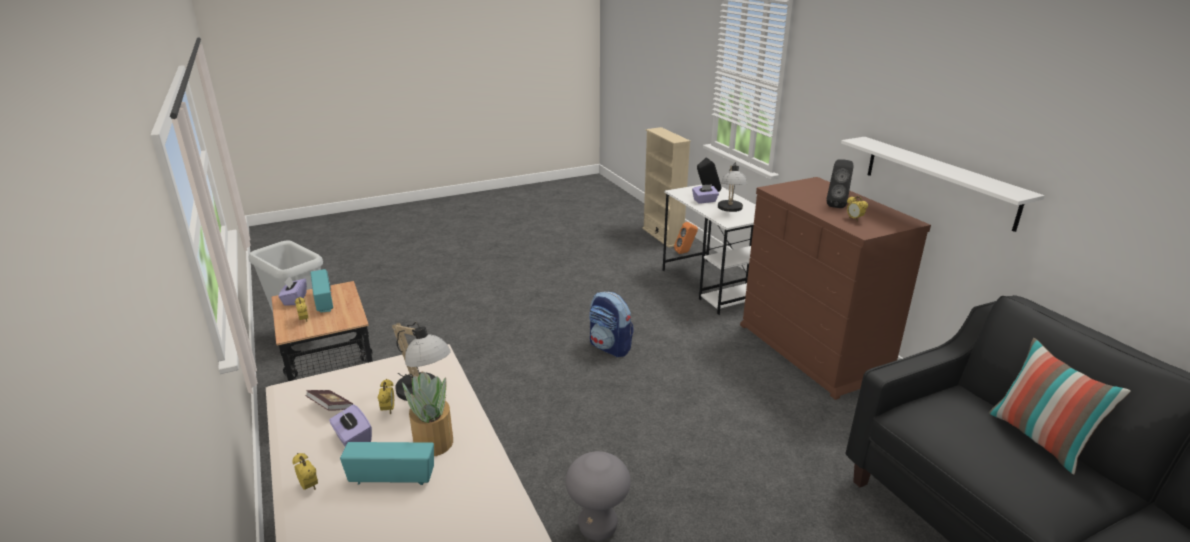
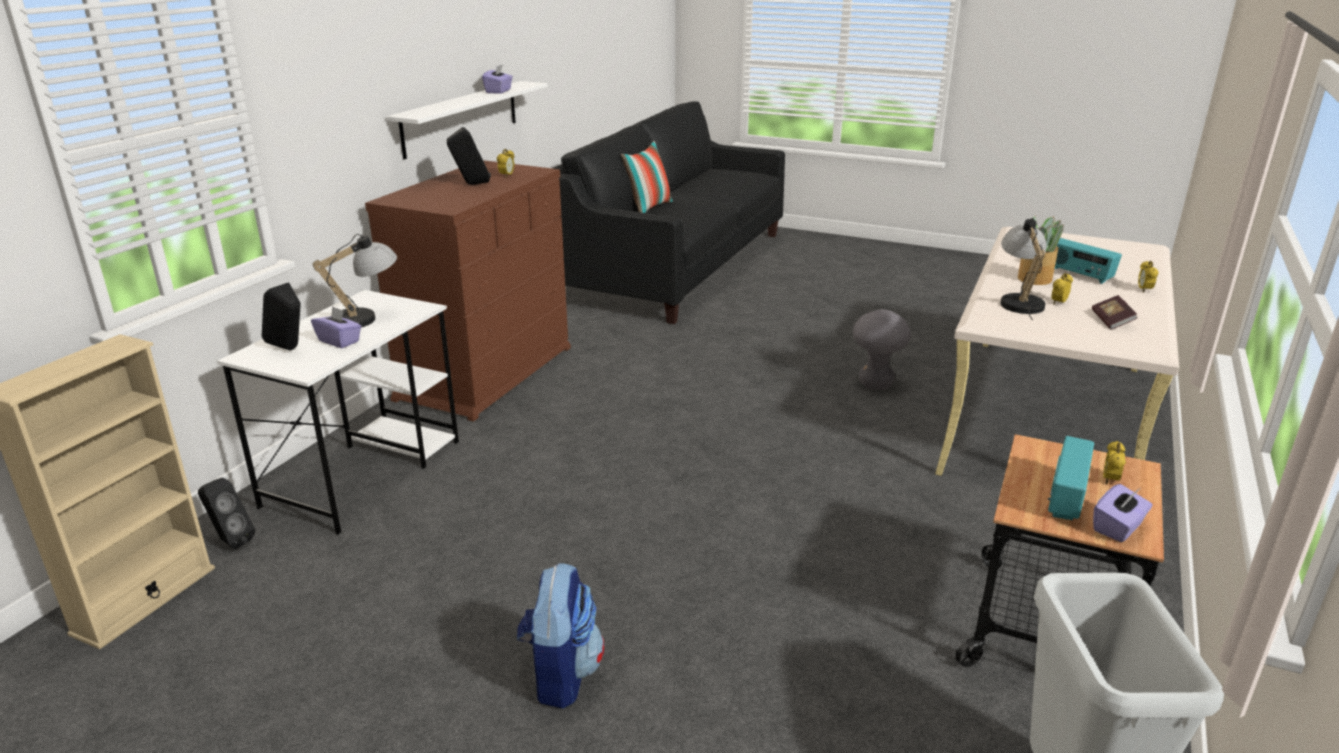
camera: 130 degrees left, 0 degrees up
purple tissue box [329,405,372,446] -> purple tissue box moved to [482,64,513,94]
backpack [589,292,634,357] -> backpack moved to [517,563,604,708]
orange speaker [674,222,698,254] -> black speaker [198,478,255,549]

